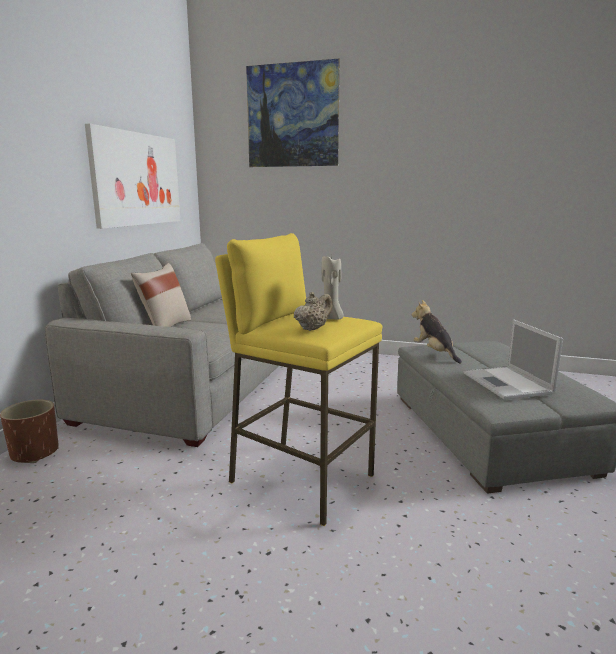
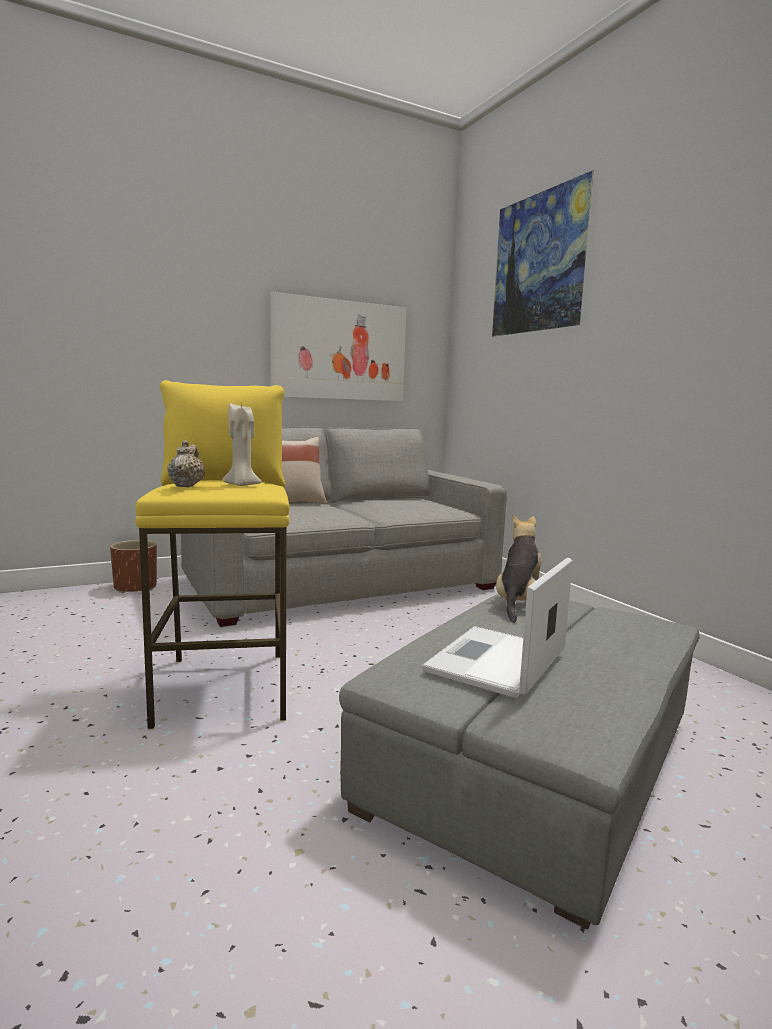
camera: 45 degrees right, 5 degrees down
beige teapot [294,292,332,331] -> beige teapot turned 90 degrees counterclockwise [168,440,205,487]

